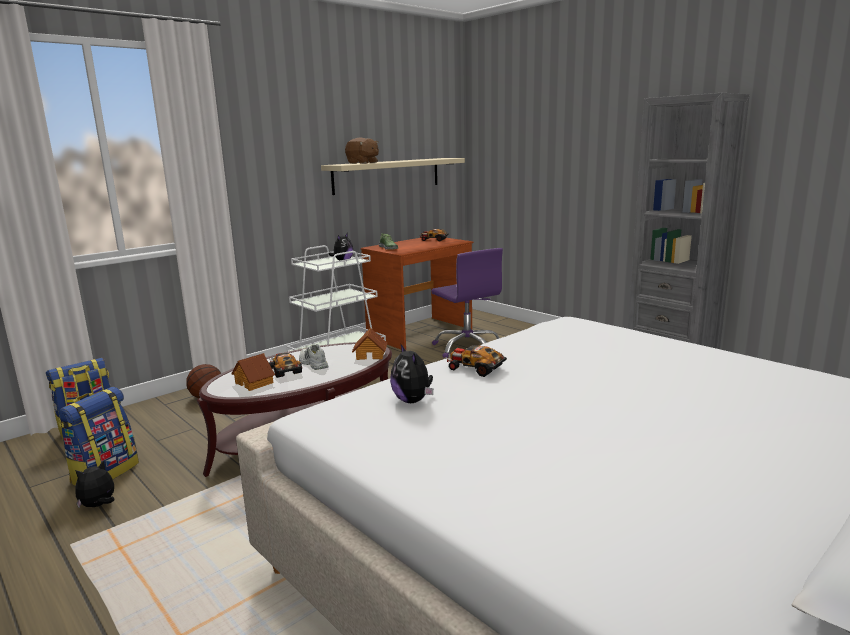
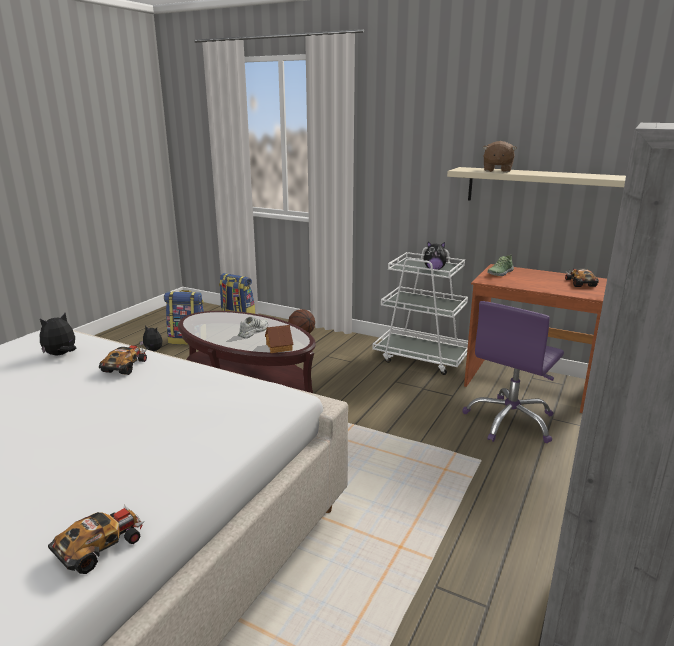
camera: 70 degrees right, 5 degrees up
toy house [231,353,275,391] -> none
toy car [268,353,302,378] -> toy car moved to [48,505,144,574]

